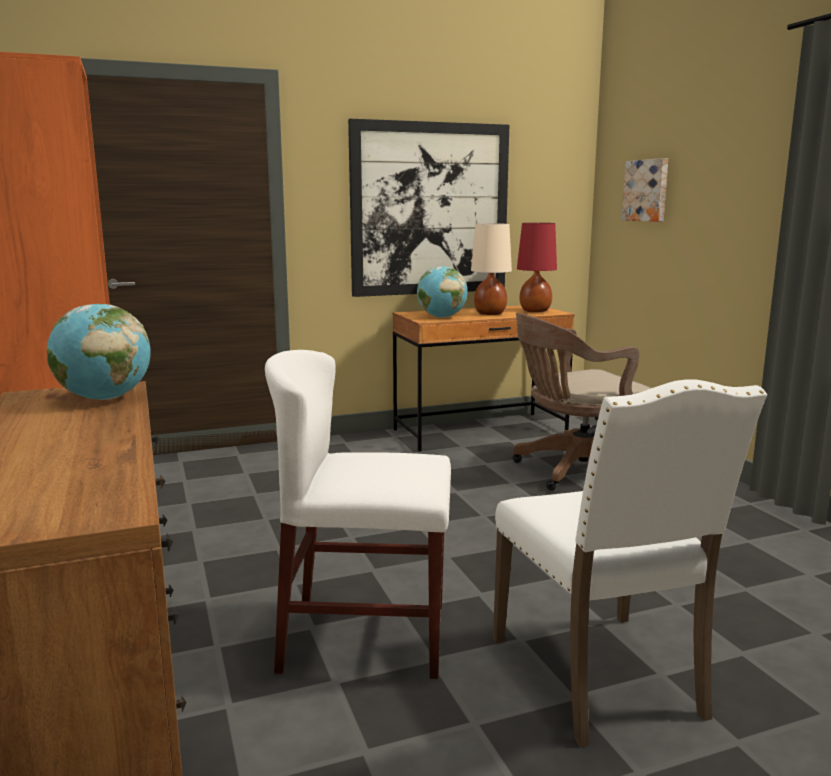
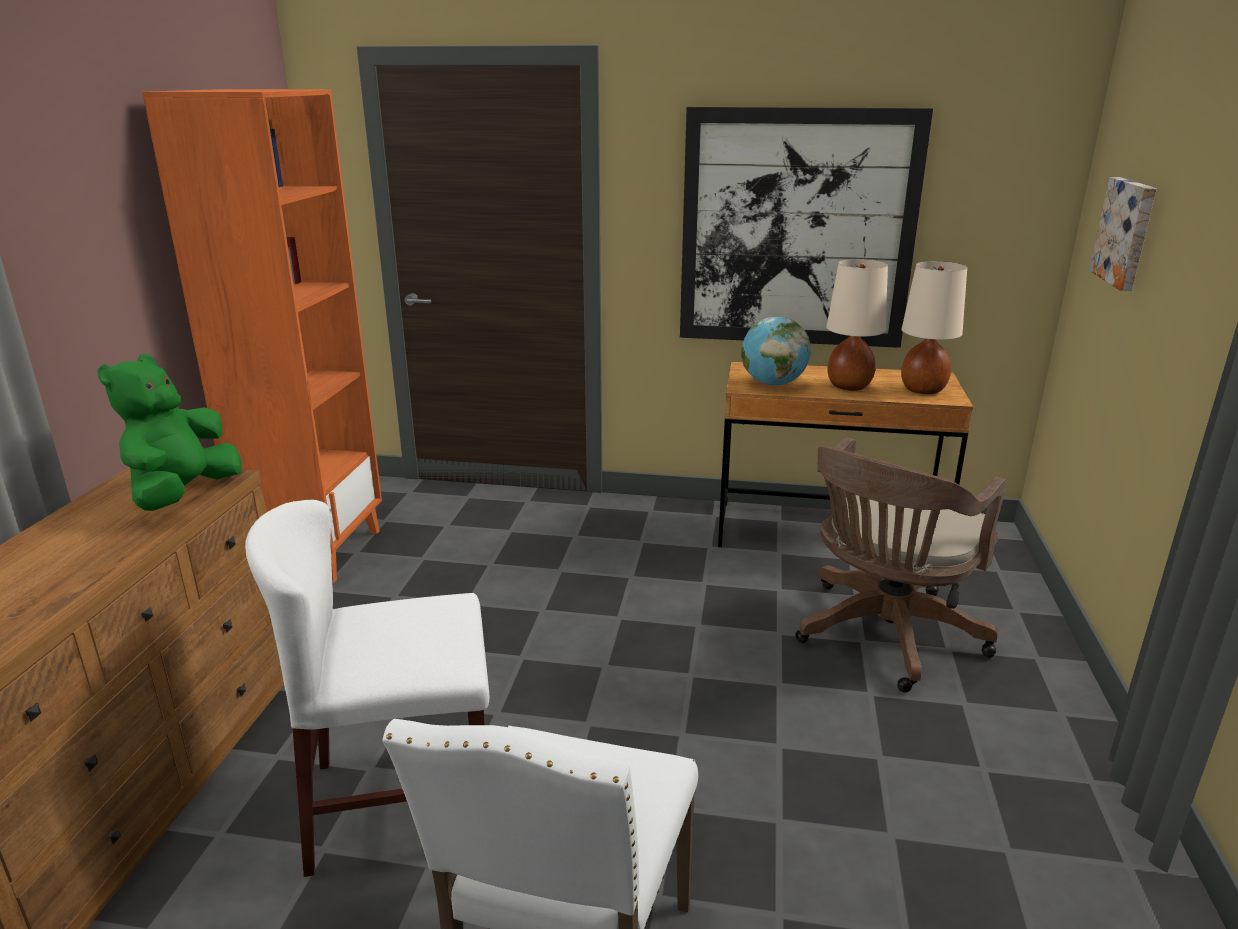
camera: 30 degrees right, 10 degrees up
globe [47,304,150,400] -> green plush toy [97,354,242,511]
white chair [265,350,451,679] -> white chair turned 45 degrees counterclockwise [245,500,489,877]
brown office chair [513,313,651,491] -> brown office chair turned 60 degrees counterclockwise [795,438,1007,693]
red table lamp [517,223,557,312] -> beige table lamp [901,261,967,394]

